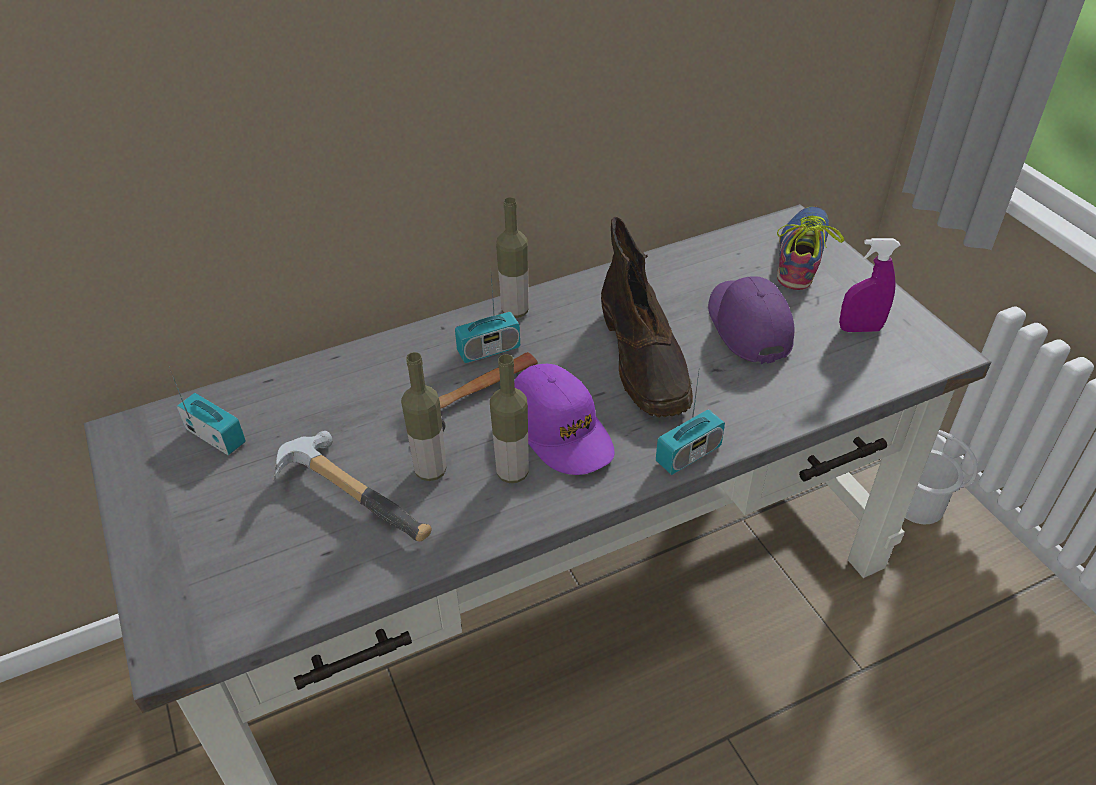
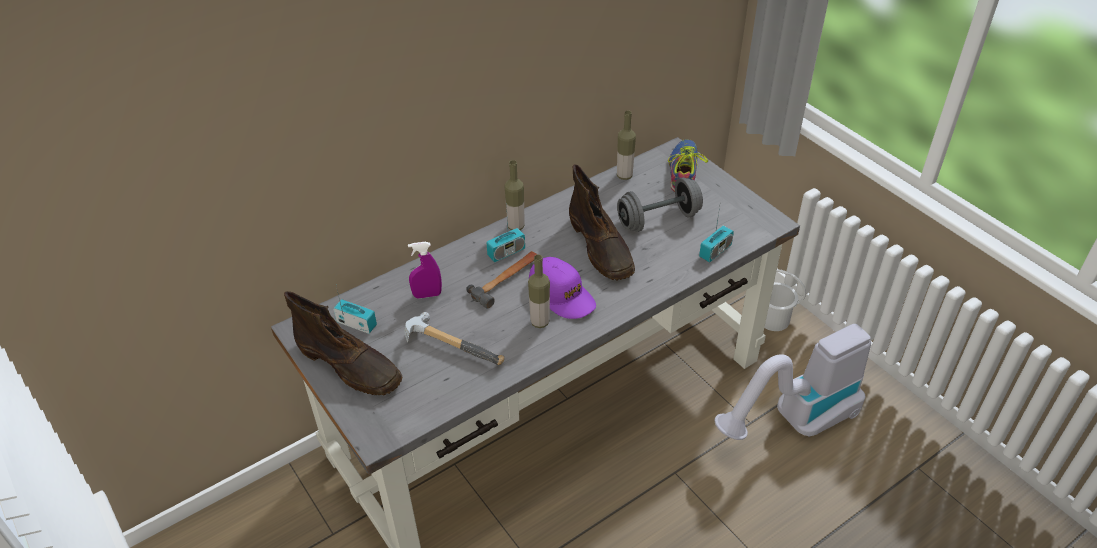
camera: 10 degrees left, 0 degrees up
bottle [401,352,447,481] -> bottle moved to [617,110,636,180]
radio [656,372,725,475] -> radio moved to [699,207,734,263]
purple cap [708,276,794,364] -> grey dumbbell [617,177,703,232]
purple spray bottle [839,238,900,332] -> purple spray bottle moved to [408,242,442,299]
none -> brown boot [284,291,402,395]
none -> vacuum cleaner [715,324,871,440]

